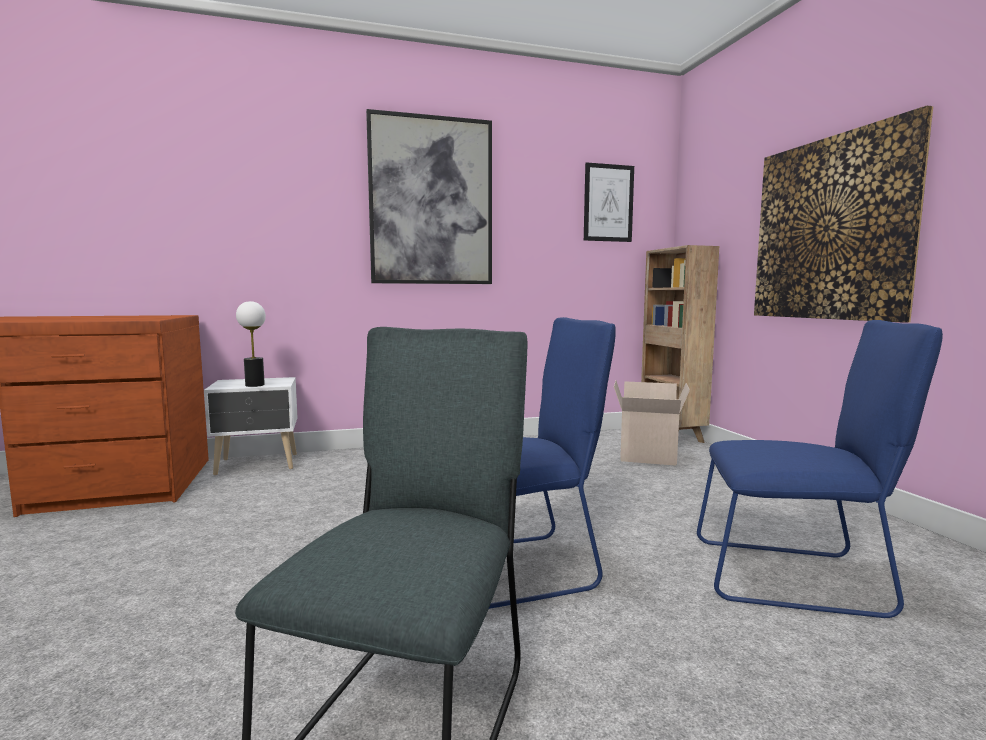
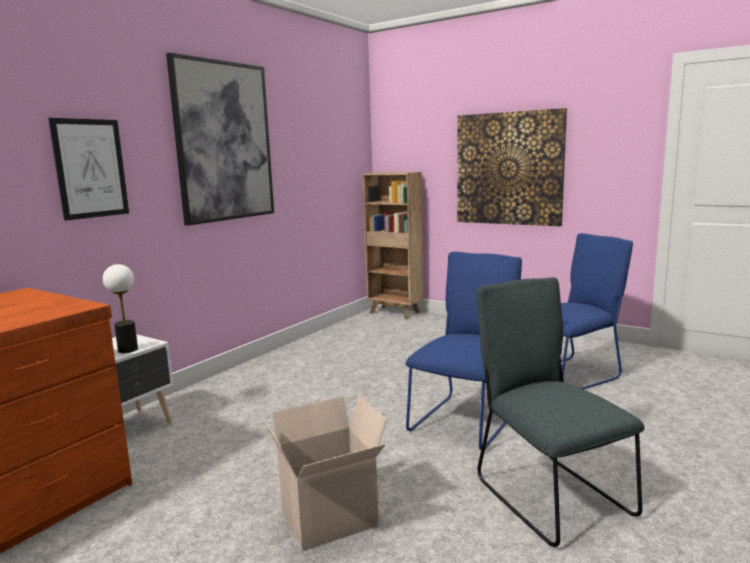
camera: 40 degrees left, 5 degrees up
picture [584,162,634,242] -> picture moved to [48,118,129,221]
cardboard box [614,381,690,466] -> cardboard box moved to [262,395,386,551]

